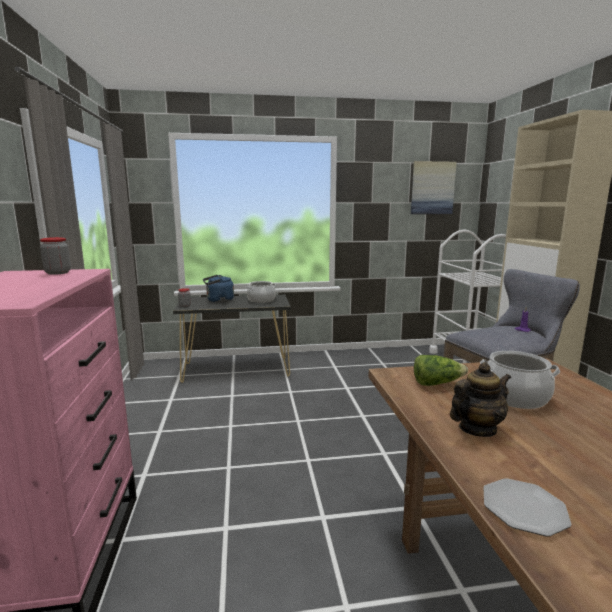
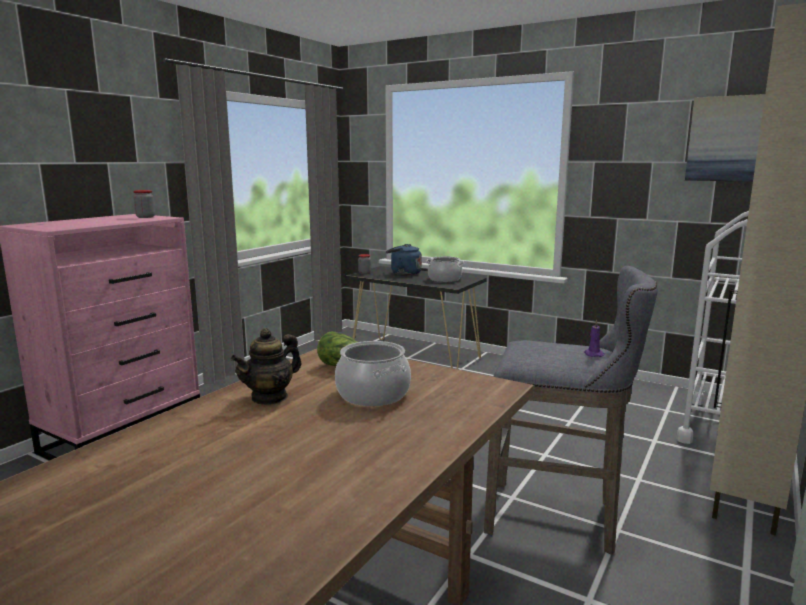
camera: 40 degrees right, 0 degrees up
teapot [450,362,511,437] -> teapot turned 120 degrees clockwise [231,328,301,405]
plate [483,478,572,537] -> none

